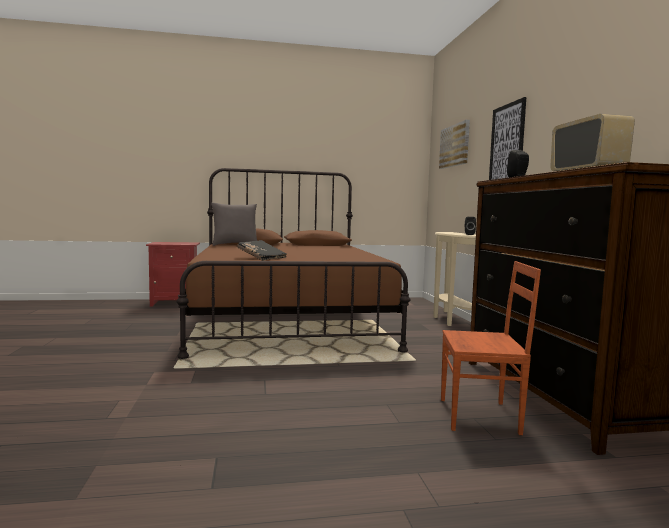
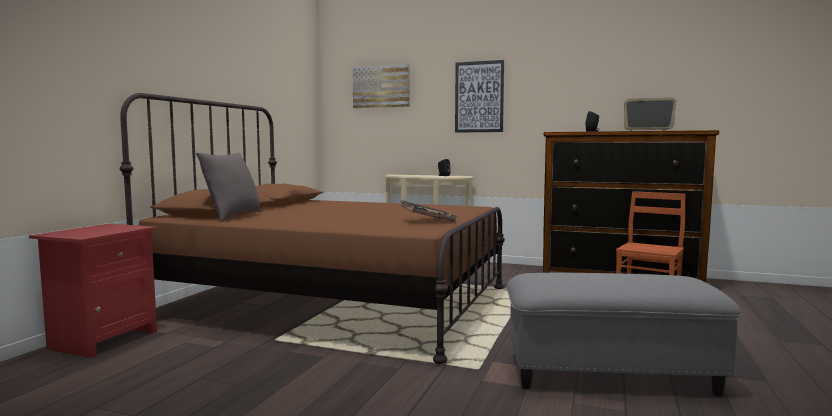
camera: 60 degrees left, 0 degrees up
none -> grey ottoman [506,273,743,397]

